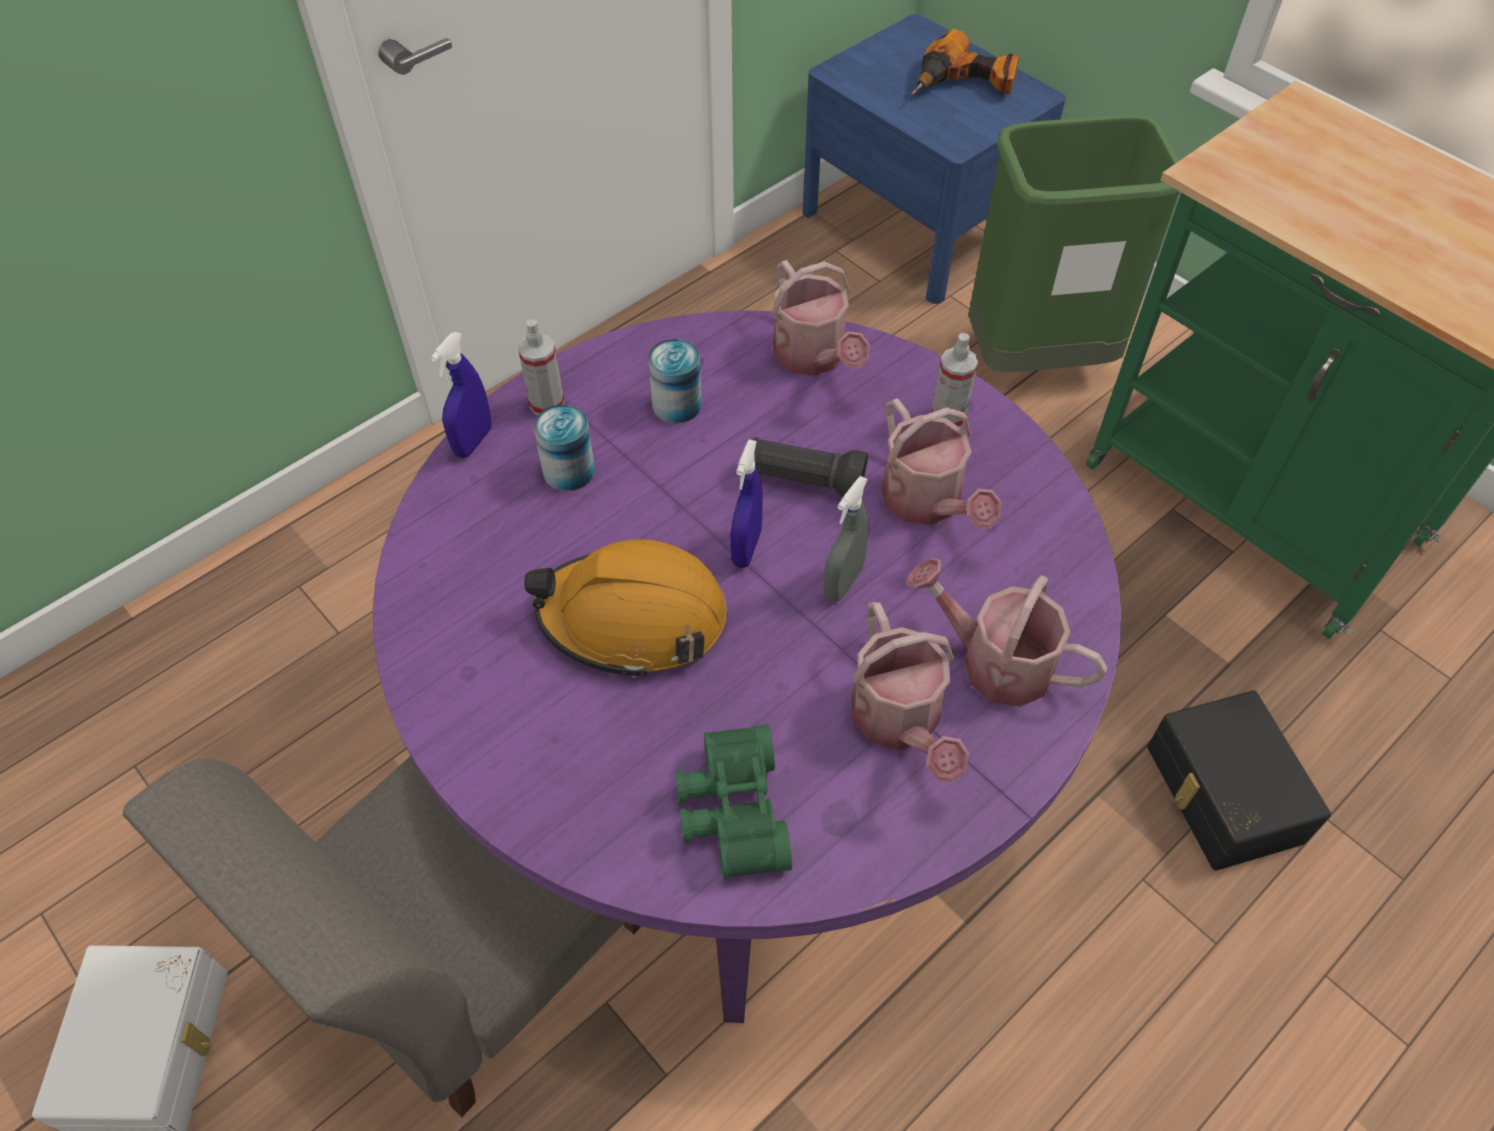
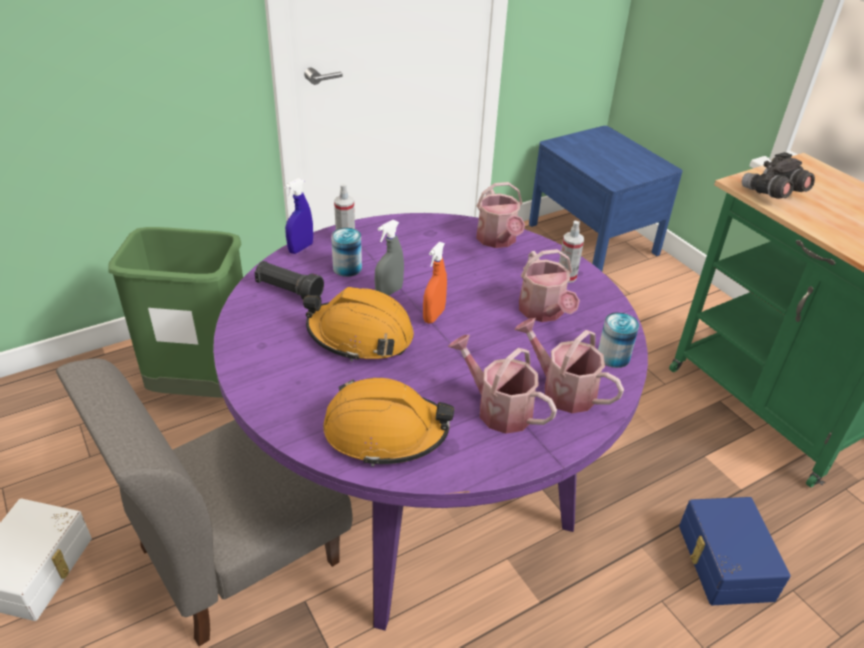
camera: 10 degrees right, 15 degrees down
can [648,339,702,423] -> can moved to [598,312,639,368]
green binoculars [675,724,792,879] -> orange hard hat [323,378,454,466]
blue spray bottle [730,440,763,568] -> orange spray bottle [423,242,447,323]
black flashlight [752,437,868,497] -> black flashlight moved to [254,261,324,300]
grey spray bottle [823,476,869,602] -> grey spray bottle moved to [375,220,404,295]
watering can [852,602,970,783] -> watering can turned 135 degrees clockwise [448,335,557,434]
power drill [911,29,1020,96] -> none
green trash can [968,115,1180,372] -> green trash can moved to [108,227,243,398]
black storage box [1147,691,1331,871] -> blue storage box [679,497,791,605]
none -> grey binoculars [742,152,815,199]

